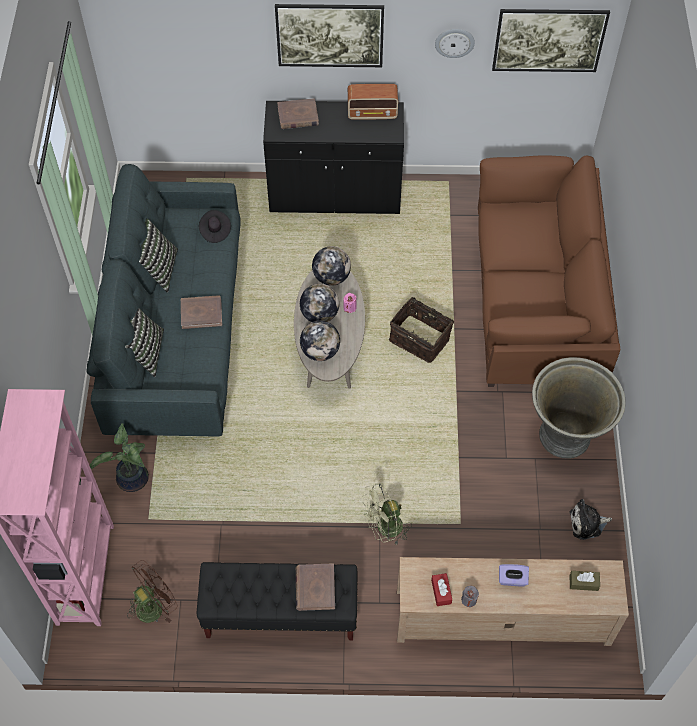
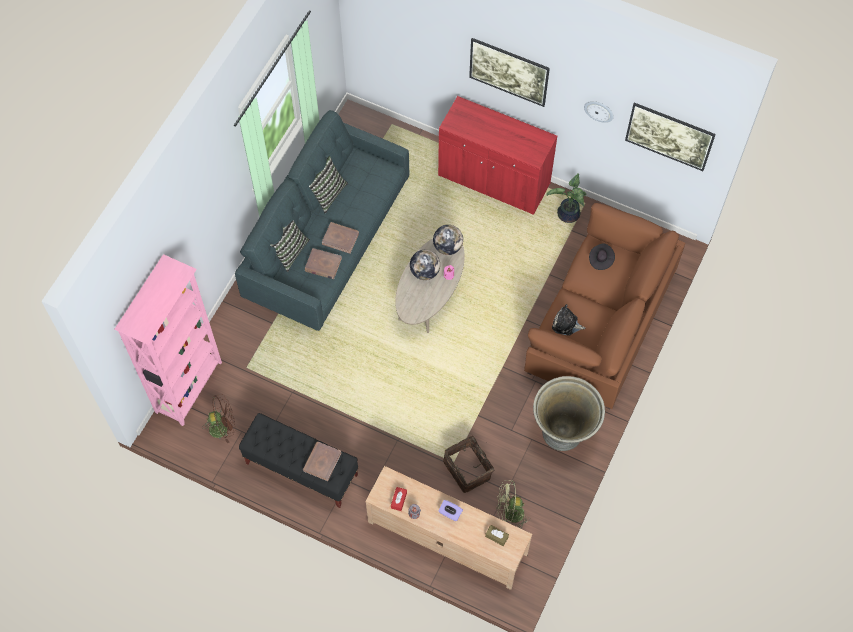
camera: 25 degrees right, 5 degrees up
potted plant [90,423,149,492] -> potted plant moved to [547,174,586,223]
black hat [199,210,231,243] -> black hat moved to [589,243,615,270]
black cabinet [263,101,404,214] -> red cabinet [438,96,558,215]
brown book [277,98,319,129] -> brown book moved to [305,248,342,279]
globe [300,321,340,361] -> none
radio [348,84,398,120] -> none
green fan [362,483,412,546] -> green fan moved to [497,480,530,528]
basket [389,297,454,363] -> basket moved to [443,436,494,493]
plush toy [569,499,612,540] -> plush toy moved to [552,304,585,336]

